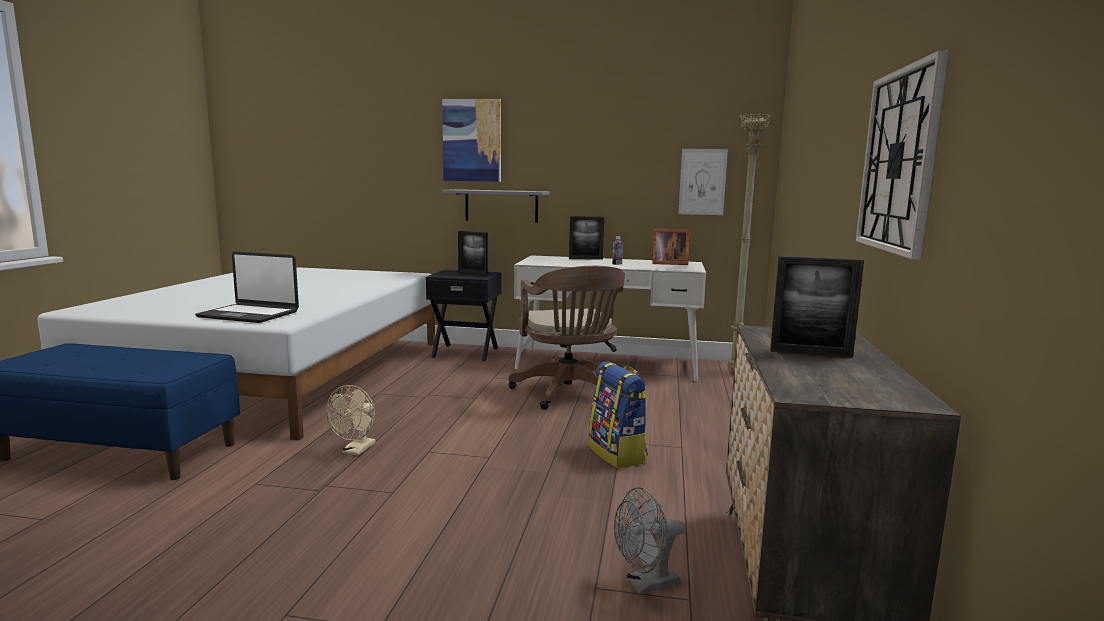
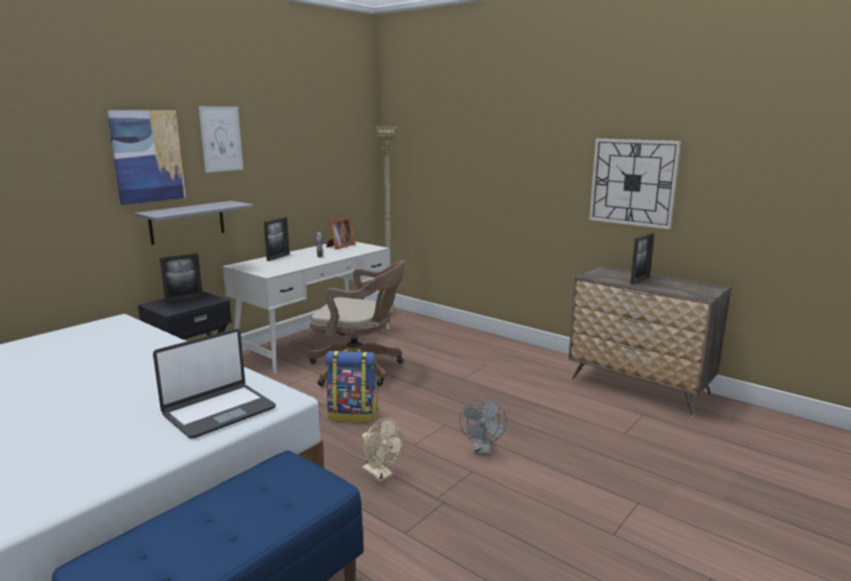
camera: 60 degrees left, 5 degrees up
backpack [588,361,648,468] -> backpack moved to [325,349,378,422]
grey fan [614,487,686,594] -> grey fan moved to [459,398,507,455]
picture [678,149,728,215] -> picture moved to [198,106,243,173]

